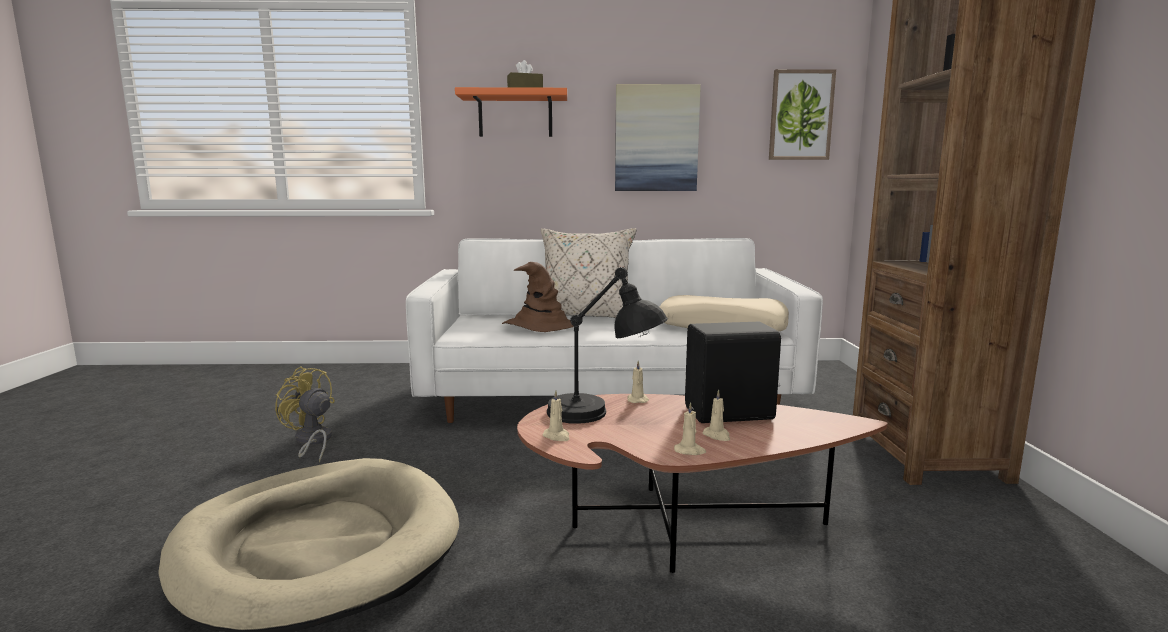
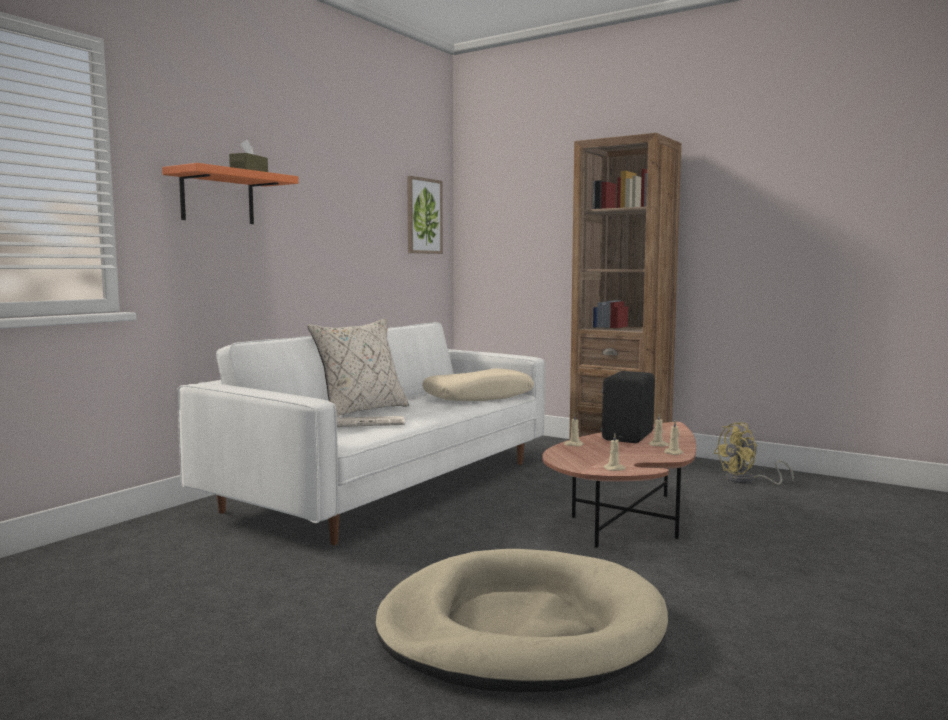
camera: 55 degrees left, 5 degrees down
yellow fan [275,366,335,463] -> yellow fan moved to [714,422,794,485]
brown hat [502,262,574,332] -> newspaper [334,416,405,427]
black table lamp [547,267,668,424] -> none
picture [615,84,701,191] -> none

